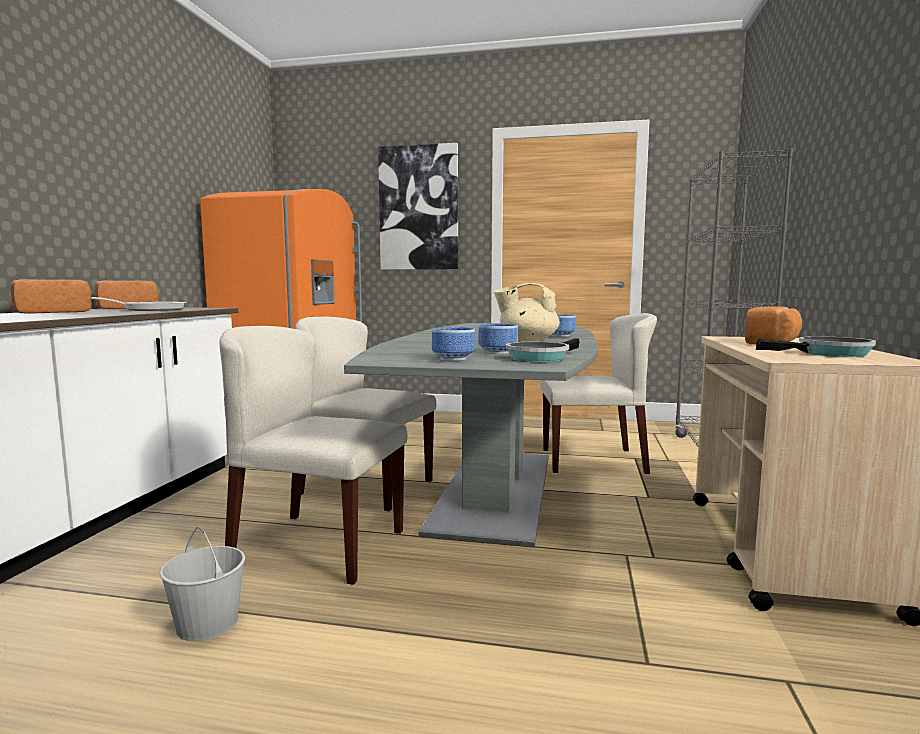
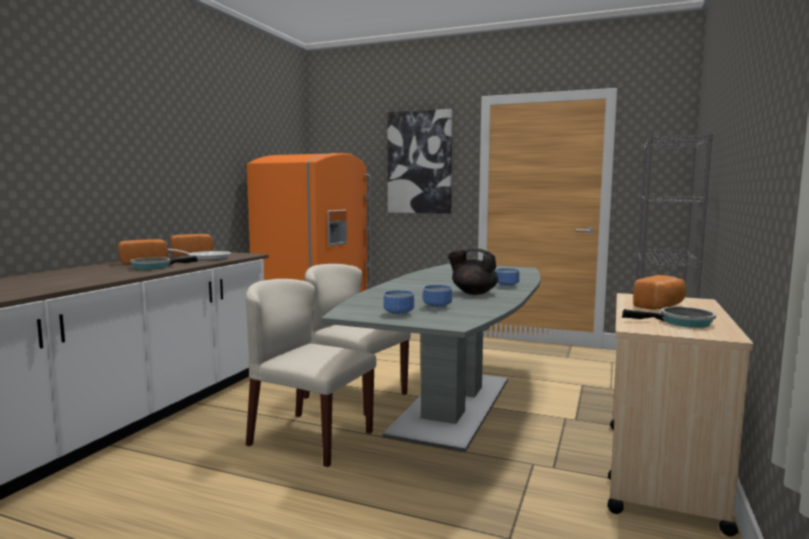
camera: 10 degrees right, 0 degrees up
white bucket [160,526,245,641] -> none
beige teapot [494,283,560,342] -> black teapot [448,248,498,295]
frying pan [506,338,580,362] -> frying pan moved to [130,256,198,270]
beige chair [540,313,657,474] -> none

